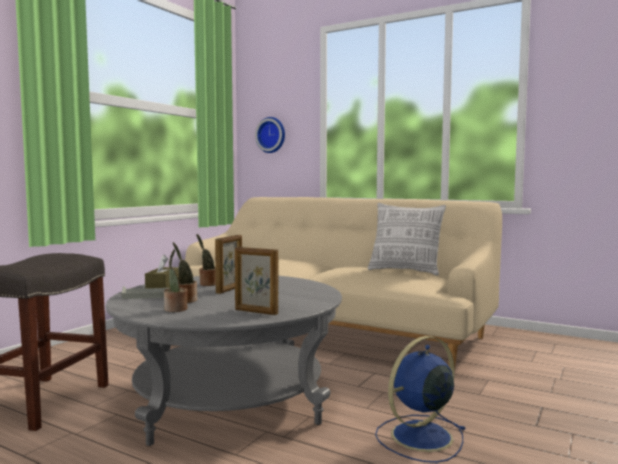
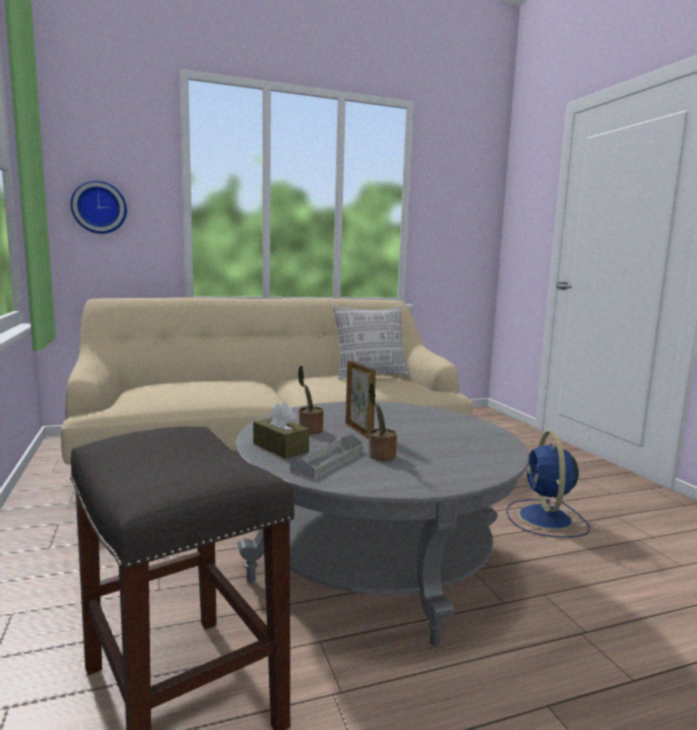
camera: 50 degrees left, 5 degrees up
potted plant [164,249,187,312] -> none
picture frame [235,247,279,315] -> none

